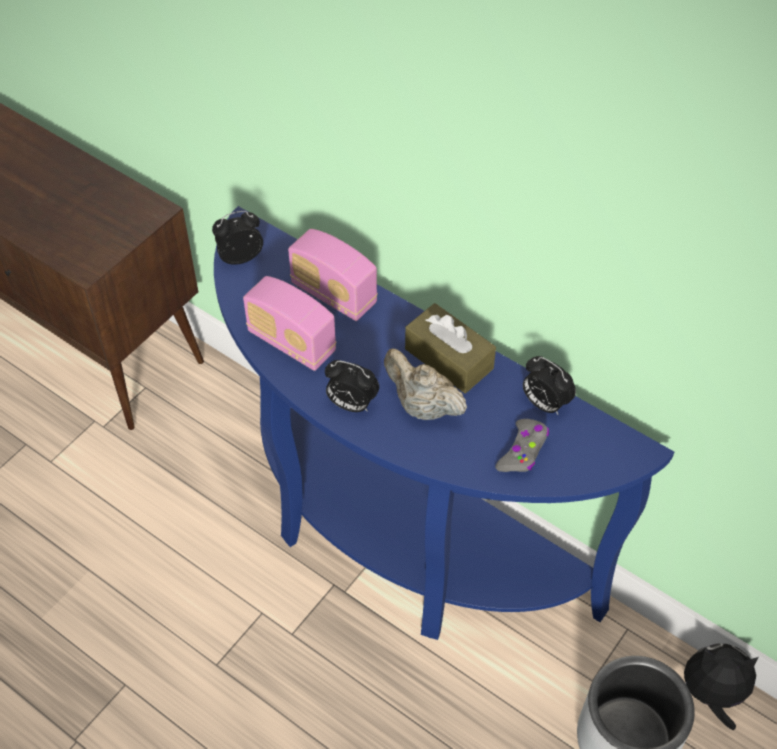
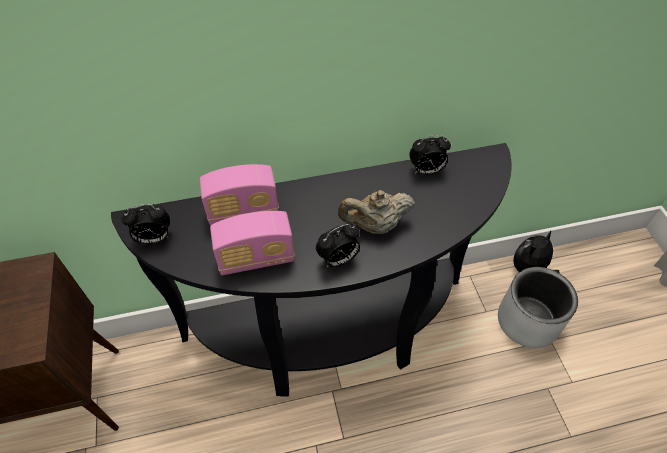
camera: 50 degrees left, 0 degrees up
alarm clock [212,211,263,265] -> alarm clock turned 120 degrees counterclockwise [121,204,170,245]
blue console table [214,206,674,640] -> black console table [111,143,511,397]
brown tissue box [405,303,496,393] -> none
grey game controller [495,419,549,472] -> none

